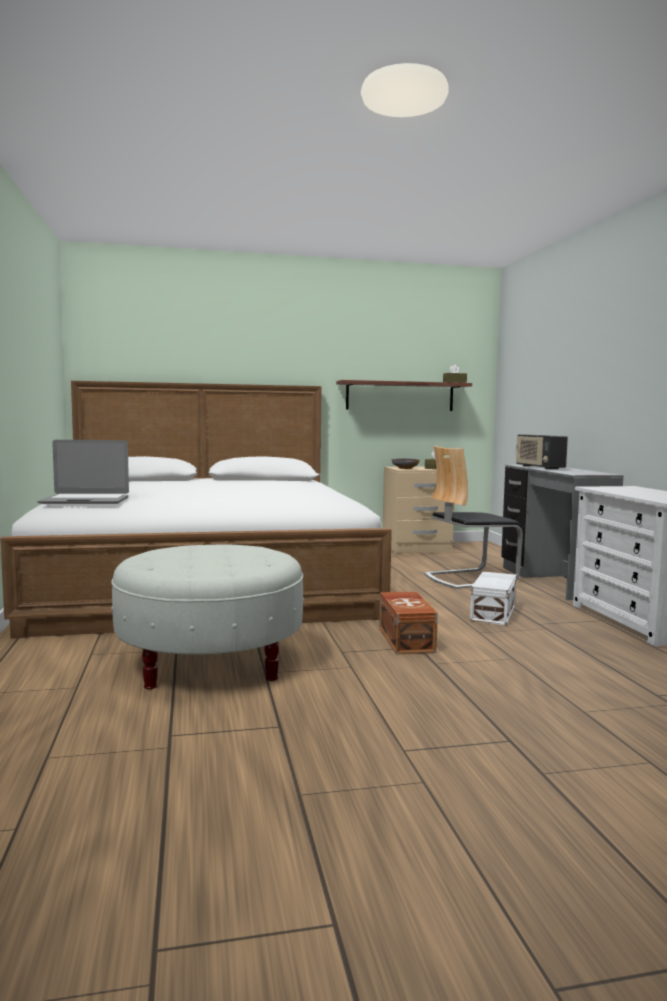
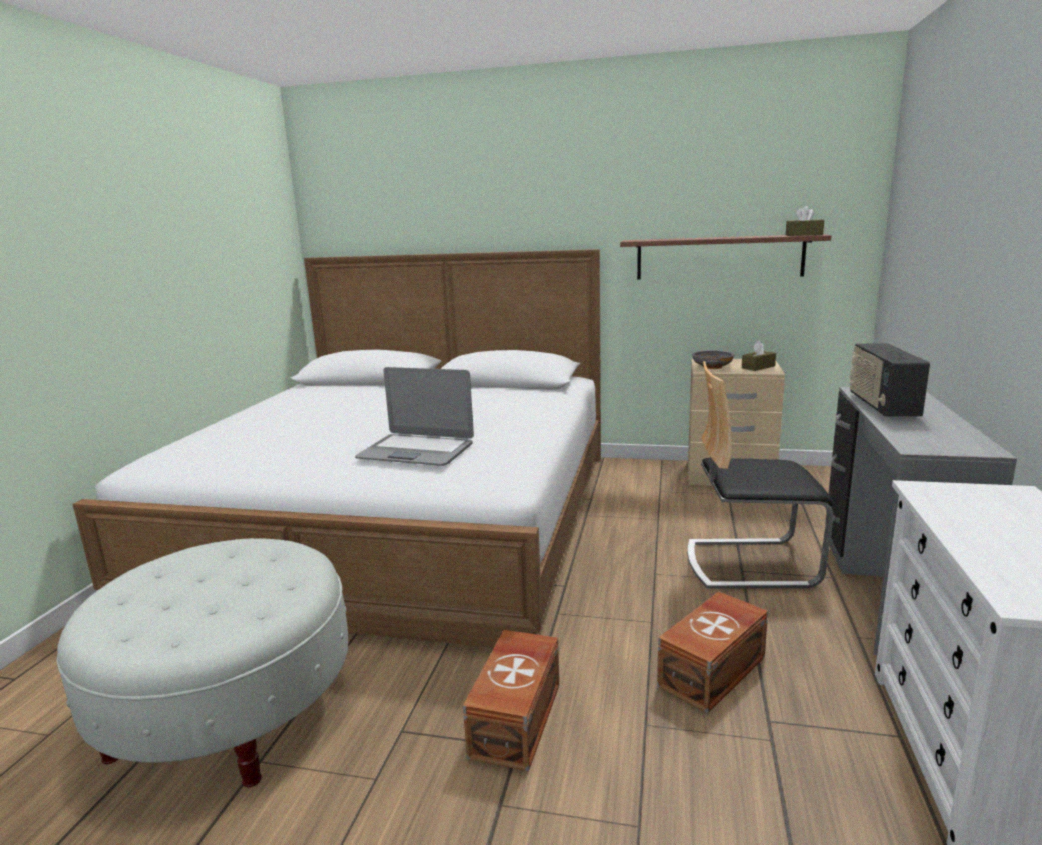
camera: 25 degrees right, 10 degrees up
laptop [37,440,129,504] -> laptop moved to [355,367,474,466]
white storage box [470,572,516,626] -> brown storage box [657,591,768,713]

